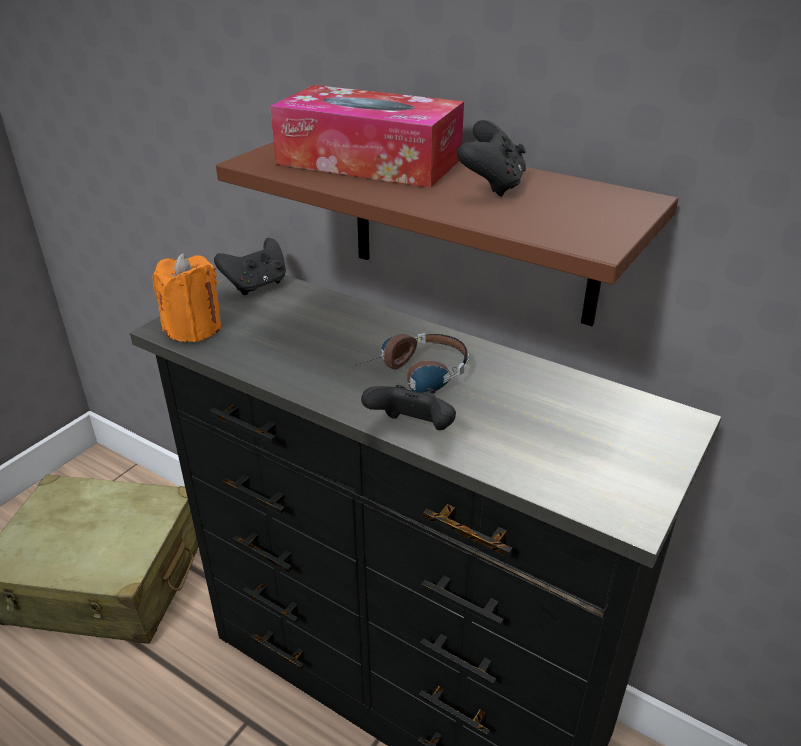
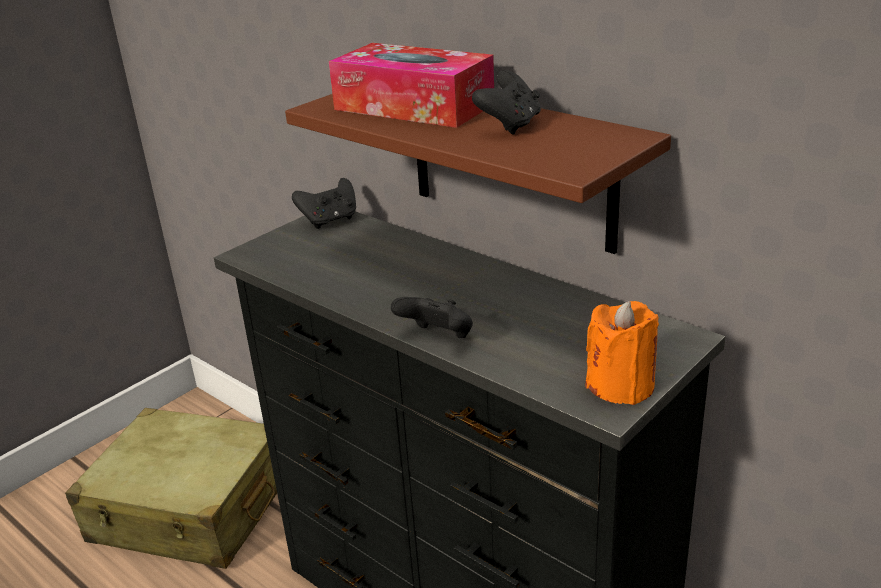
camera: 10 degrees right, 5 degrees down
orange candle [152,253,221,342] -> orange candle moved to [586,301,659,405]
headphones [349,333,469,393] -> none

